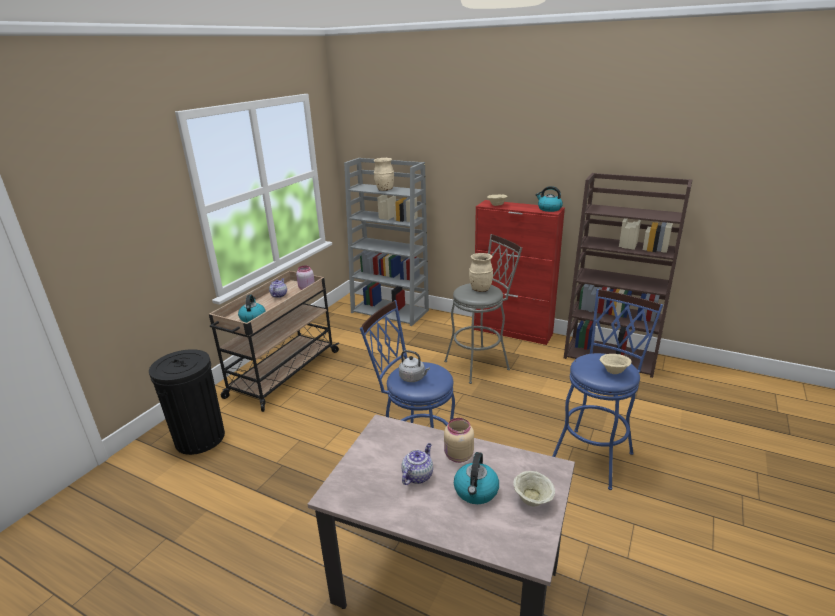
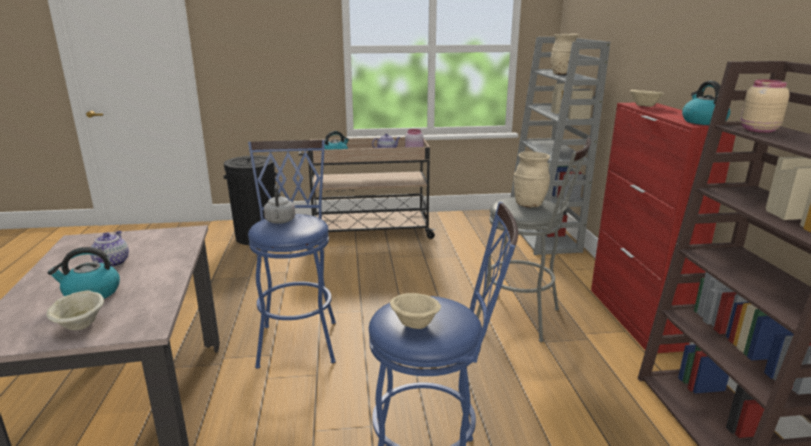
camera: 55 degrees right, 5 degrees down
teapot [401,443,433,485] -> teapot turned 90 degrees counterclockwise [90,231,129,267]
beige jar [444,418,474,463] -> beige jar moved to [741,79,790,133]

